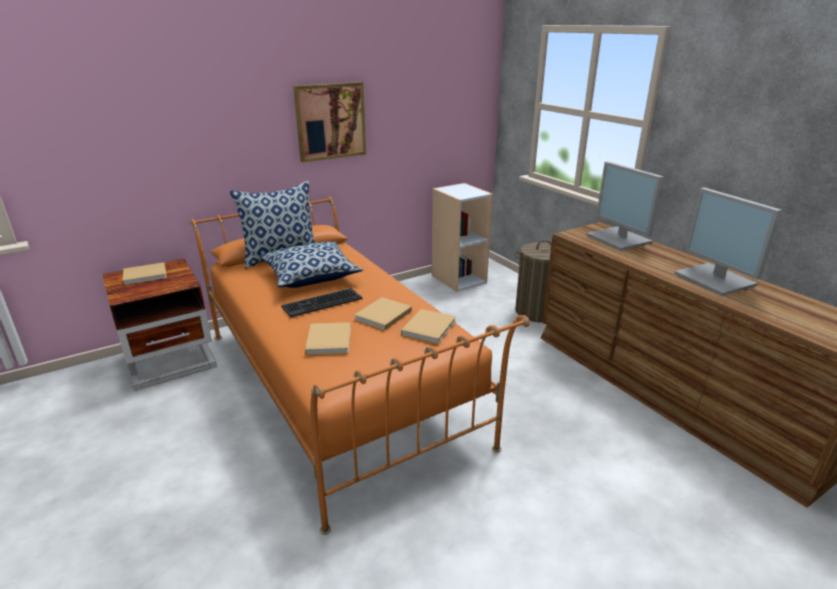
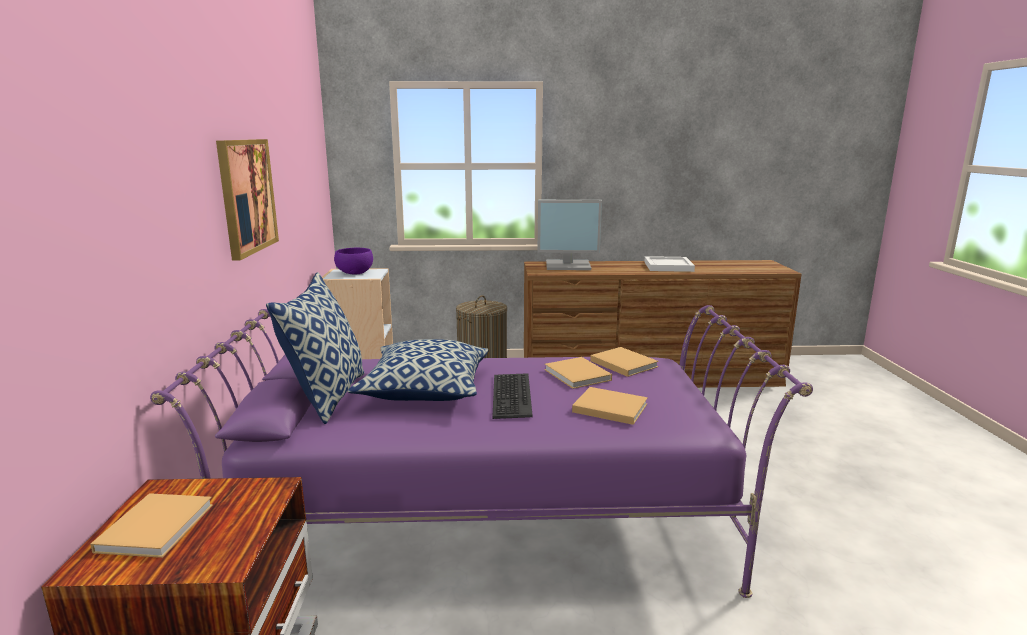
camera: 60 degrees left, 10 degrees down
orange bed [191,196,530,535] -> purple bed [150,305,813,598]
monitor [674,187,782,296] -> white tray [645,256,695,272]
none -> purple bowl [334,248,373,274]

